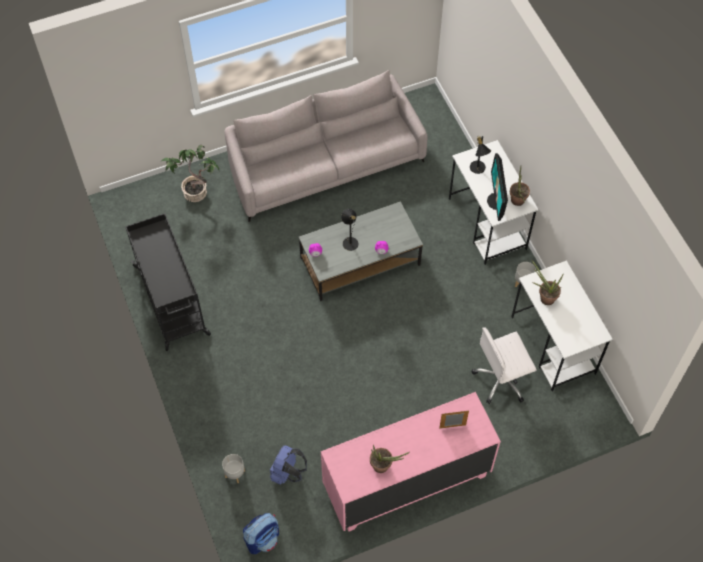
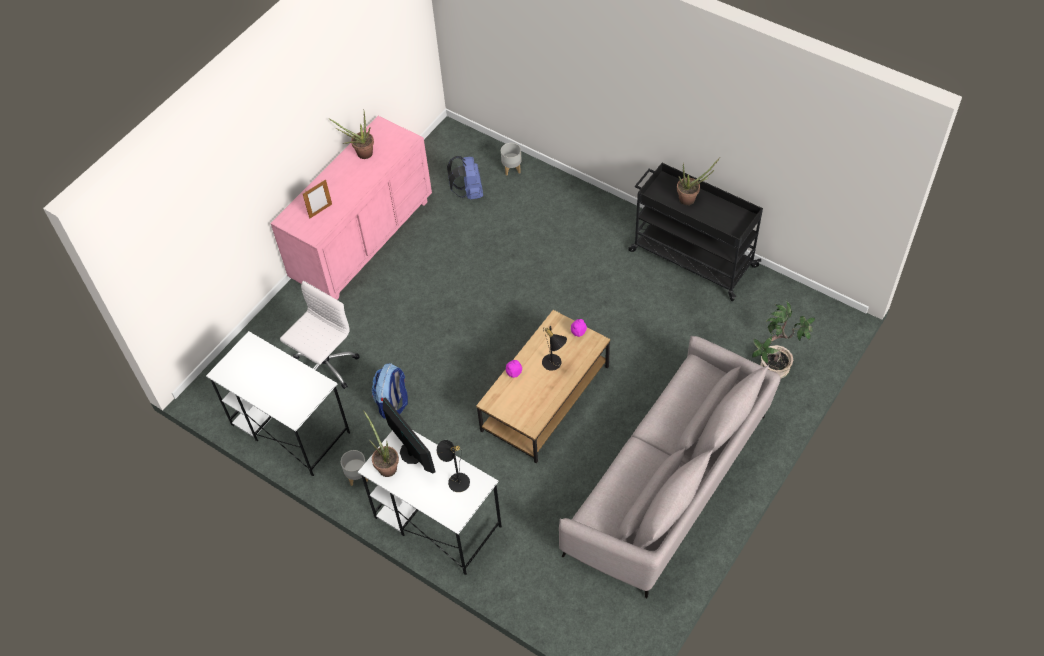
camera: 150 degrees right, 5 degrees down
backpack [243,513,279,554] -> backpack moved to [372,363,408,418]
grey coffee table [298,201,423,301] -> brown coffee table [476,310,610,463]
potted plant [531,260,564,305] -> potted plant moved to [677,157,720,205]

